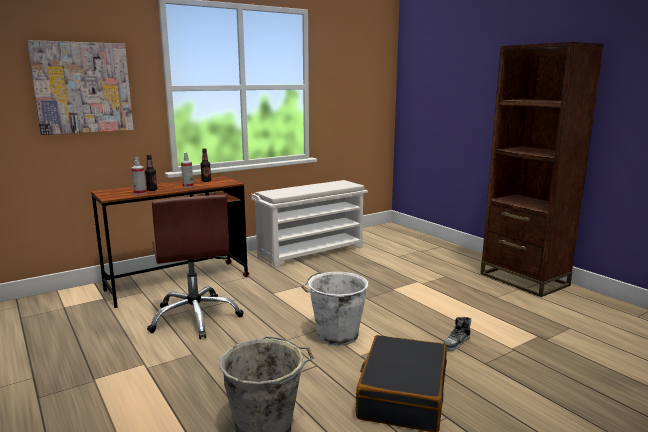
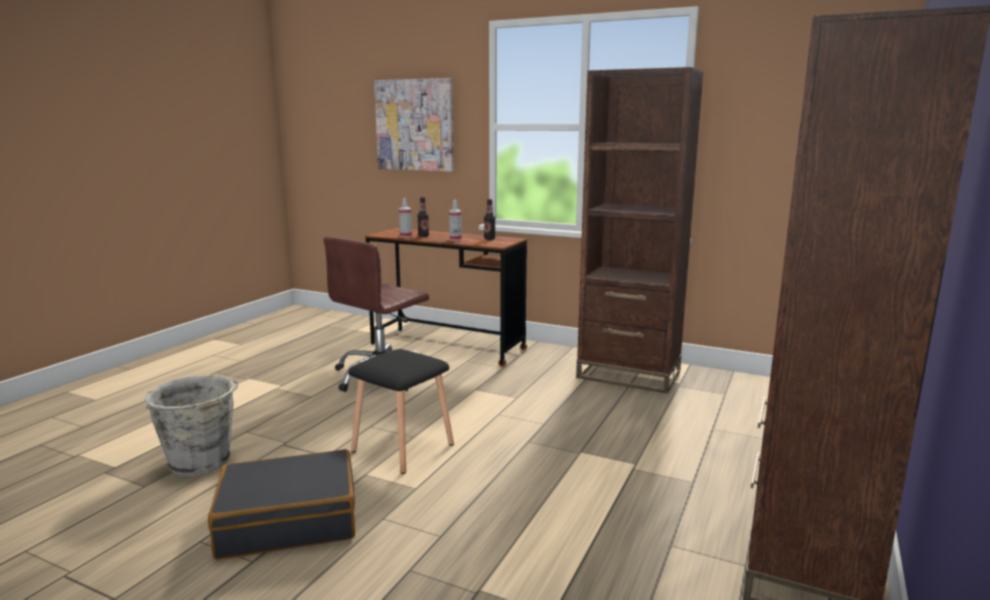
camera: 60 degrees right, 0 degrees up
white shoe rack [251,180,368,268] -> brown bookcase [576,67,704,394]
white bucket [301,272,368,346] -> black stool [348,349,454,474]
shoe [443,317,471,351] -> none

